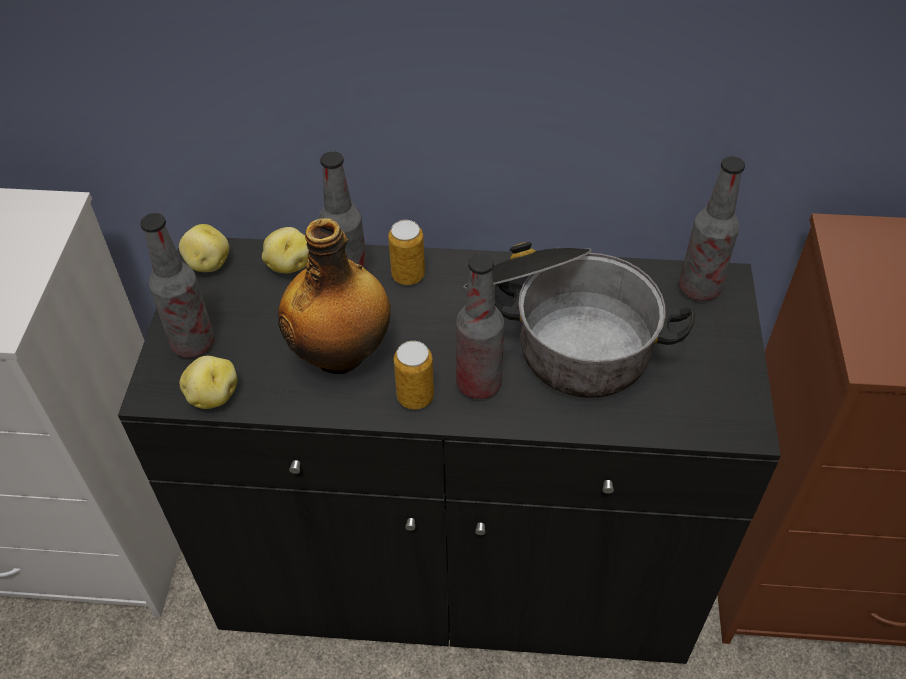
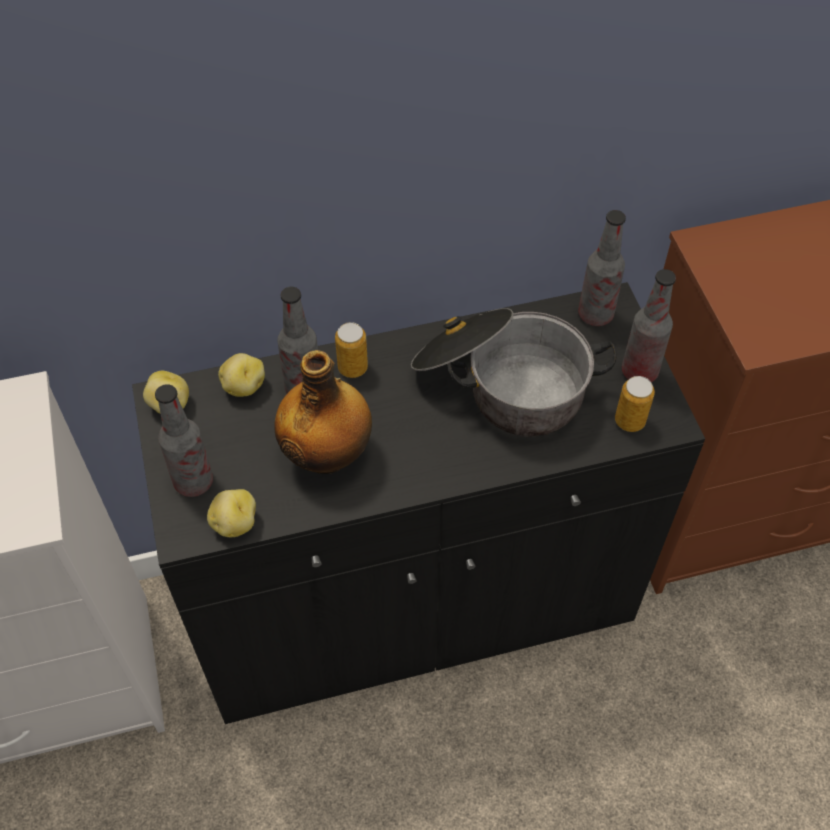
camera: 20 degrees left, 5 degrees up
can [394,341,434,409] -> can moved to [615,376,655,432]
bottle [456,254,504,399] -> bottle moved to [622,269,676,383]

